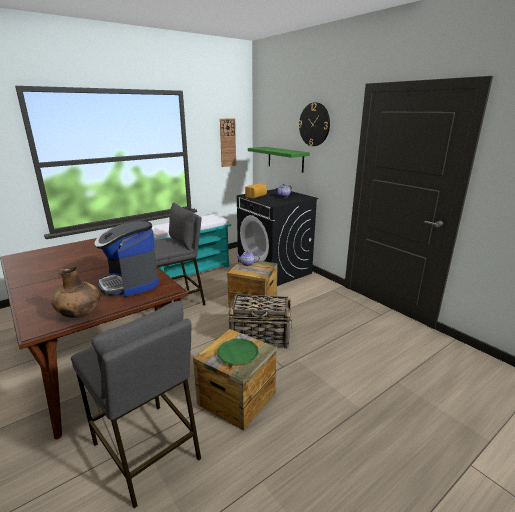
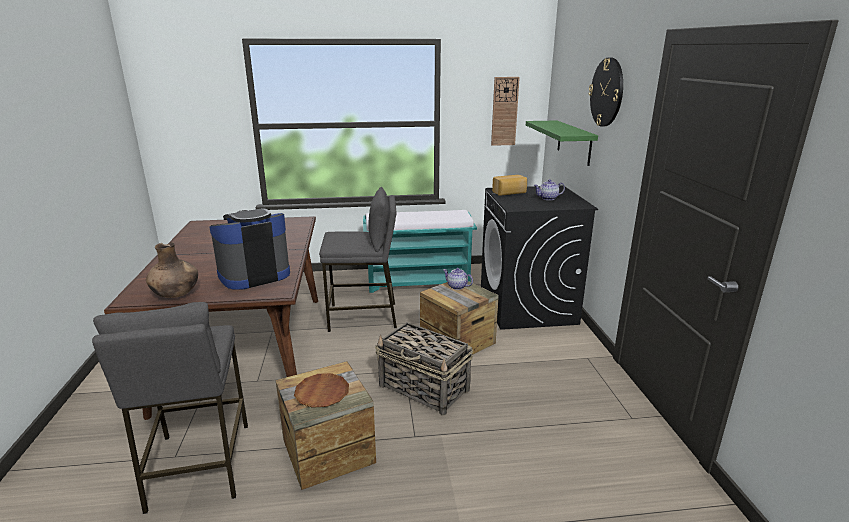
camera: 30 degrees right, 0 degrees up
coffee machine [95,221,159,297] -> coffee machine turned 60 degrees clockwise [209,208,290,290]
green plate [217,338,259,366] -> brown plate [294,373,349,408]

